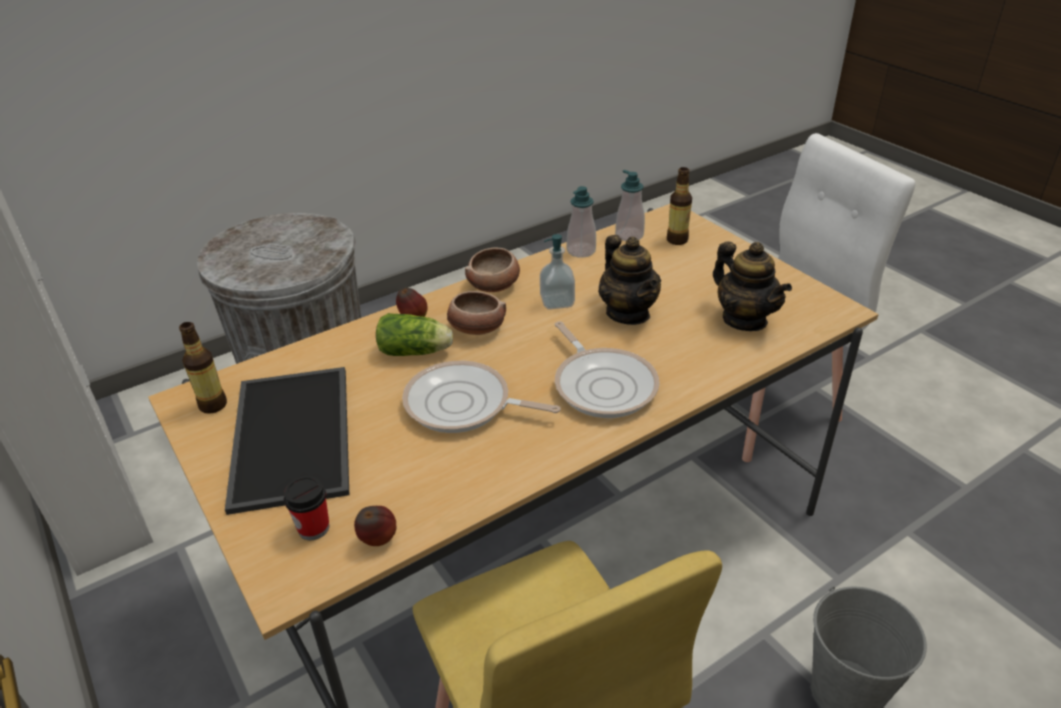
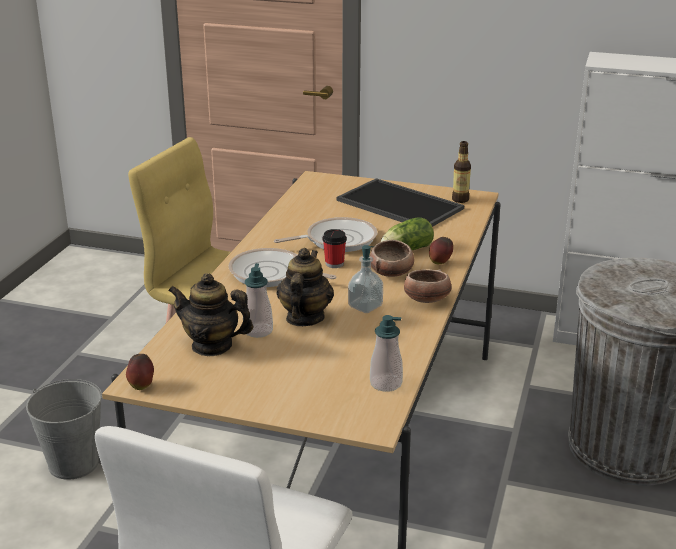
camera: 140 degrees right, 10 degrees down
cup [284,476,329,540] -> cup moved to [323,229,347,268]
apple [354,506,396,546] -> apple moved to [126,354,154,390]
soap dispenser [567,186,596,258] -> soap dispenser moved to [245,263,273,338]
teapot [598,235,661,325] -> teapot turned 75 degrees clockwise [276,248,334,326]
bottle [667,167,692,245] -> none

